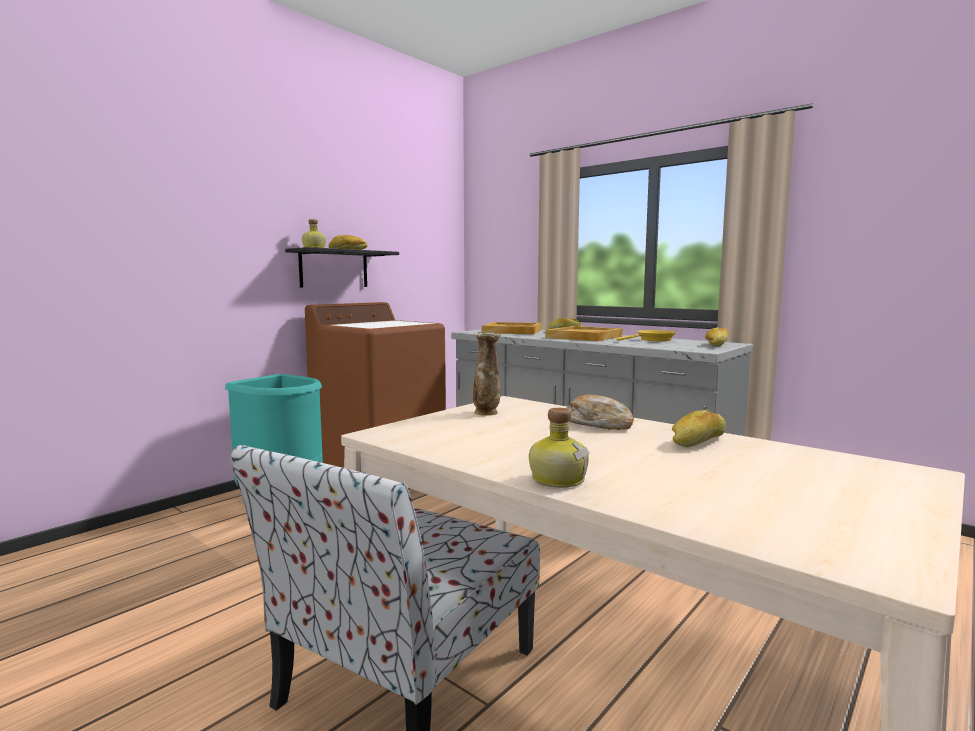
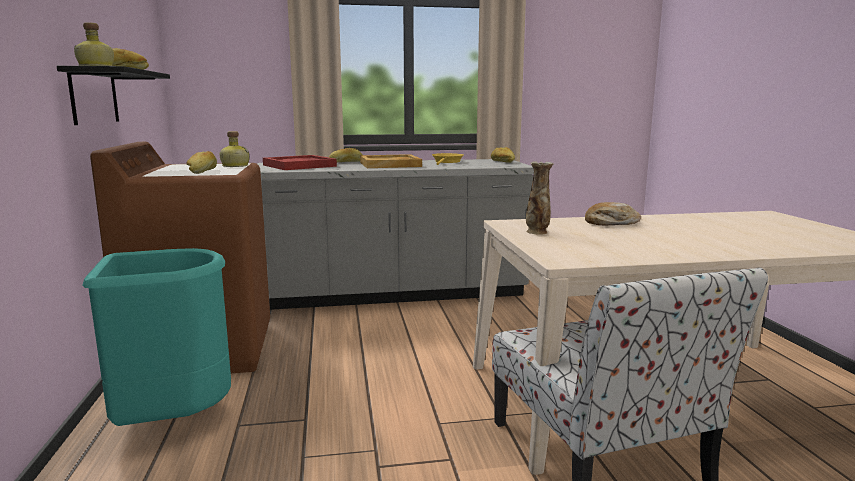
camera: 50 degrees left, 5 degrees up
beige tray [482,322,542,334] -> red tray [263,155,337,170]
bottle [529,408,590,488] -> bottle moved to [220,131,250,167]
bread [672,409,726,447] -> bread moved to [186,151,217,174]

